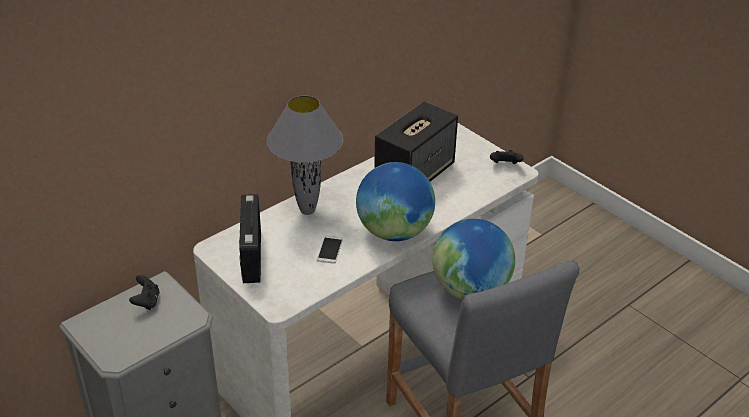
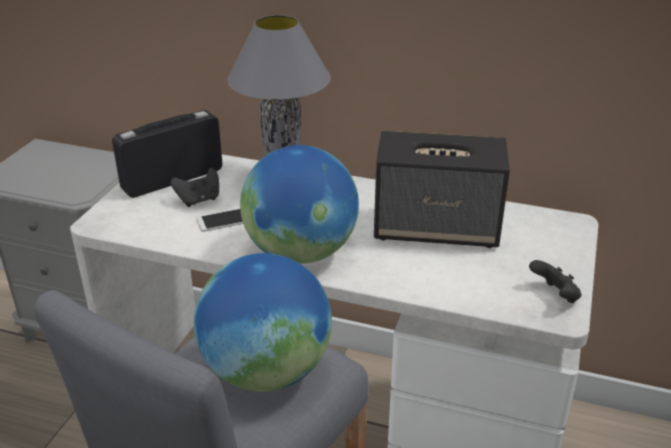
camera: 60 degrees right, 5 degrees down
black game controller [129,275,160,310] -> black game controller moved to [171,168,219,207]

